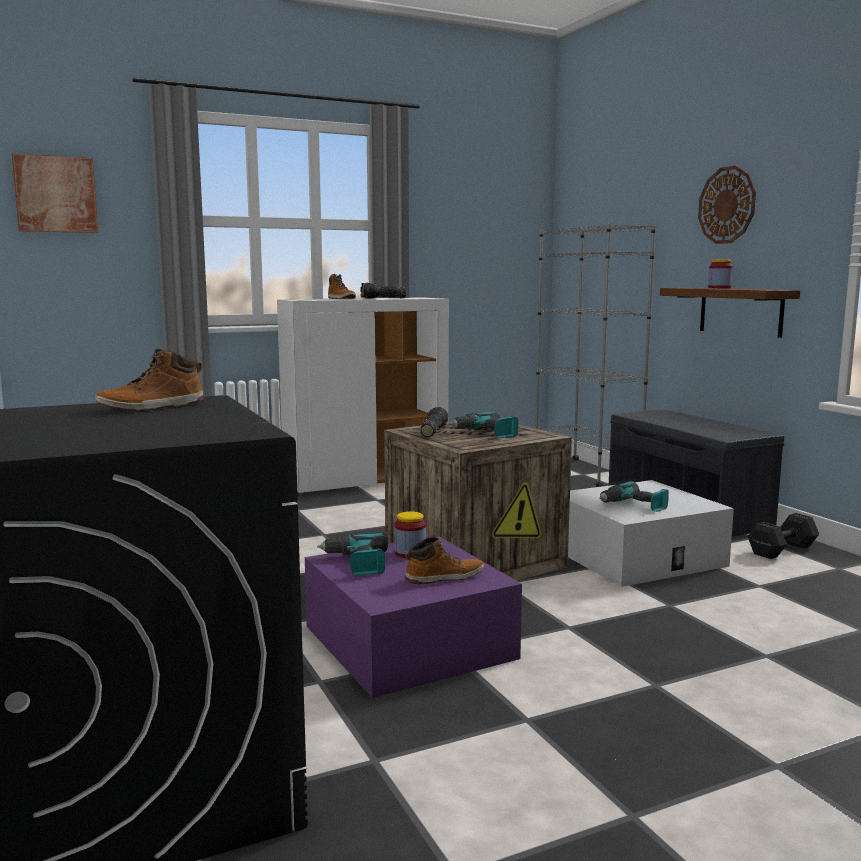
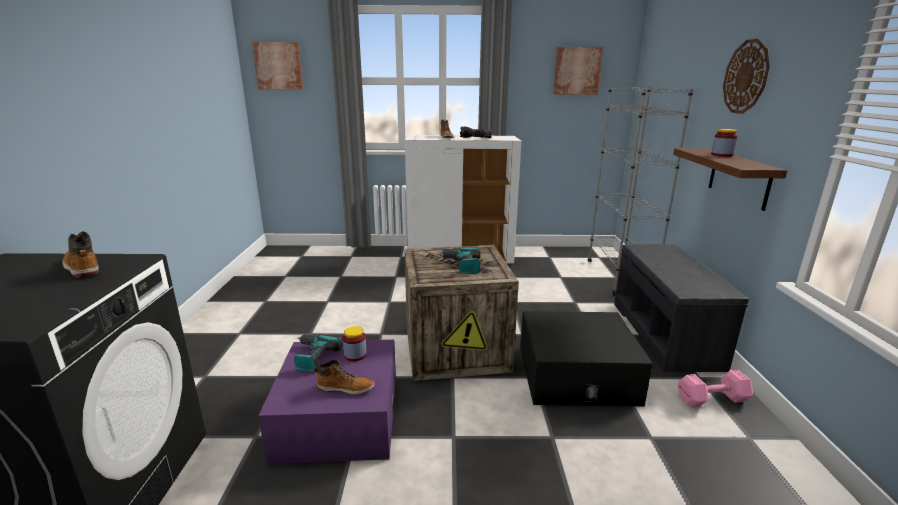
camera: 25 degrees right, 10 degrees up
boot [95,349,204,411] -> boot turned 60 degrees clockwise [62,231,99,278]
flashlight [420,407,448,437] -> none
white storage box [568,480,734,587] -> black storage box [520,311,653,407]
power drill [599,481,669,512] -> none
black dumbbell [748,513,819,559] -> pink dumbbell [677,370,753,408]
none -> picture [553,47,603,95]

